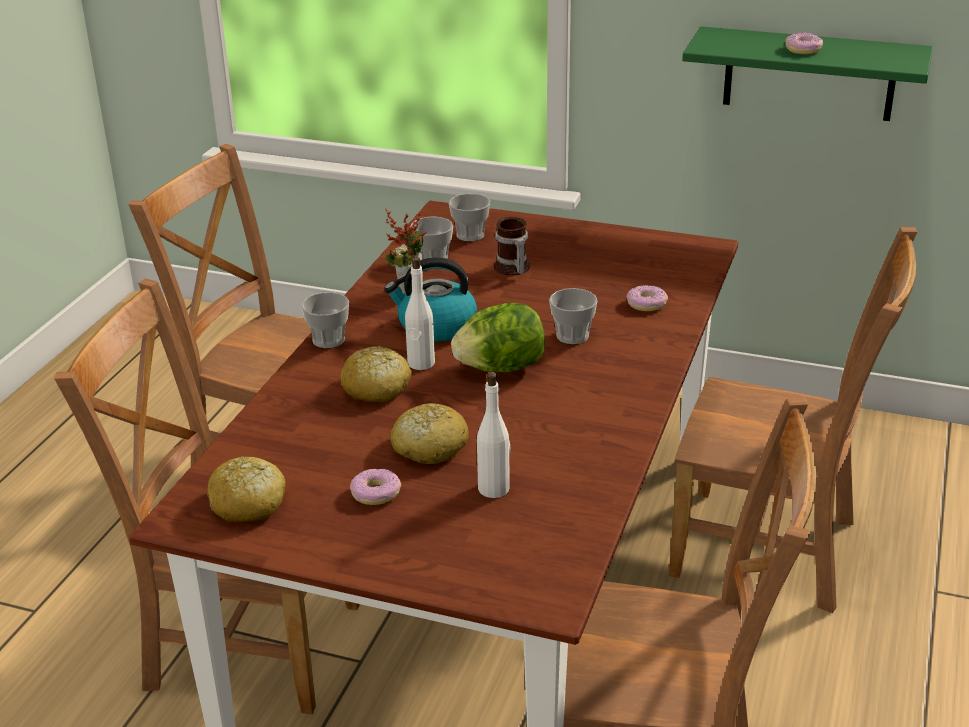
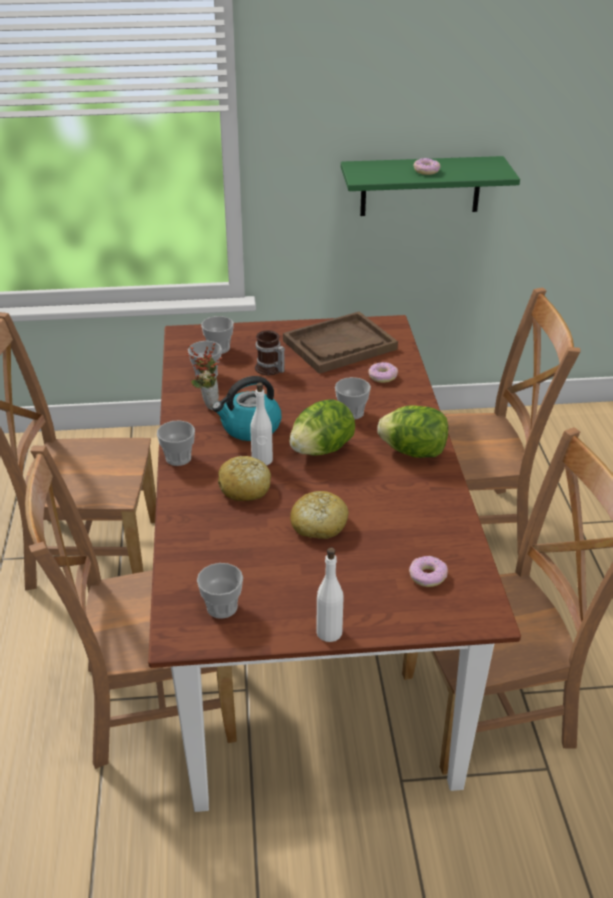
camera: 25 degrees left, 5 degrees up
bread [207,456,286,522] -> cup [197,563,243,619]
donut [350,469,401,505] -> donut moved to [409,556,448,587]
white bottle [477,372,511,498] -> white bottle moved to [316,548,344,642]
none -> brown tray [283,312,398,374]
none -> lettuce [377,405,448,458]

